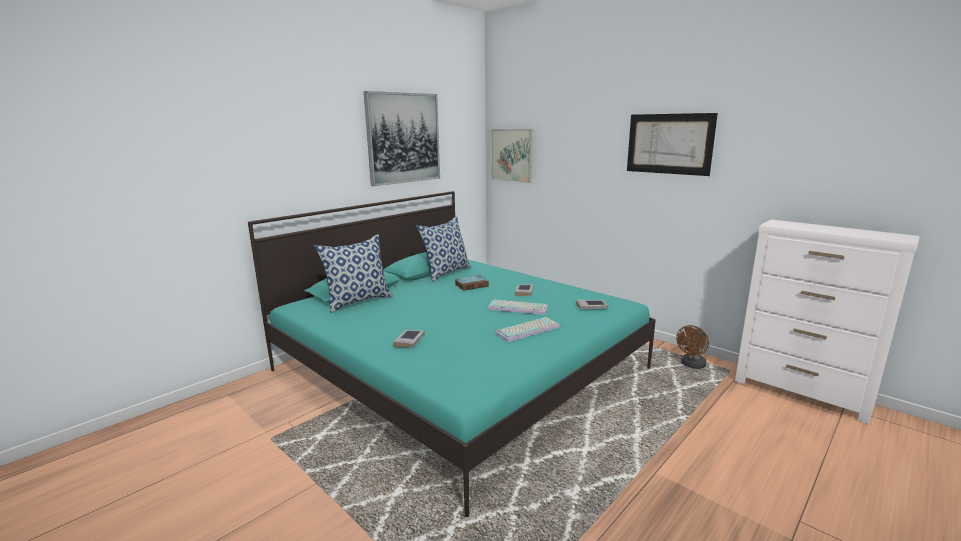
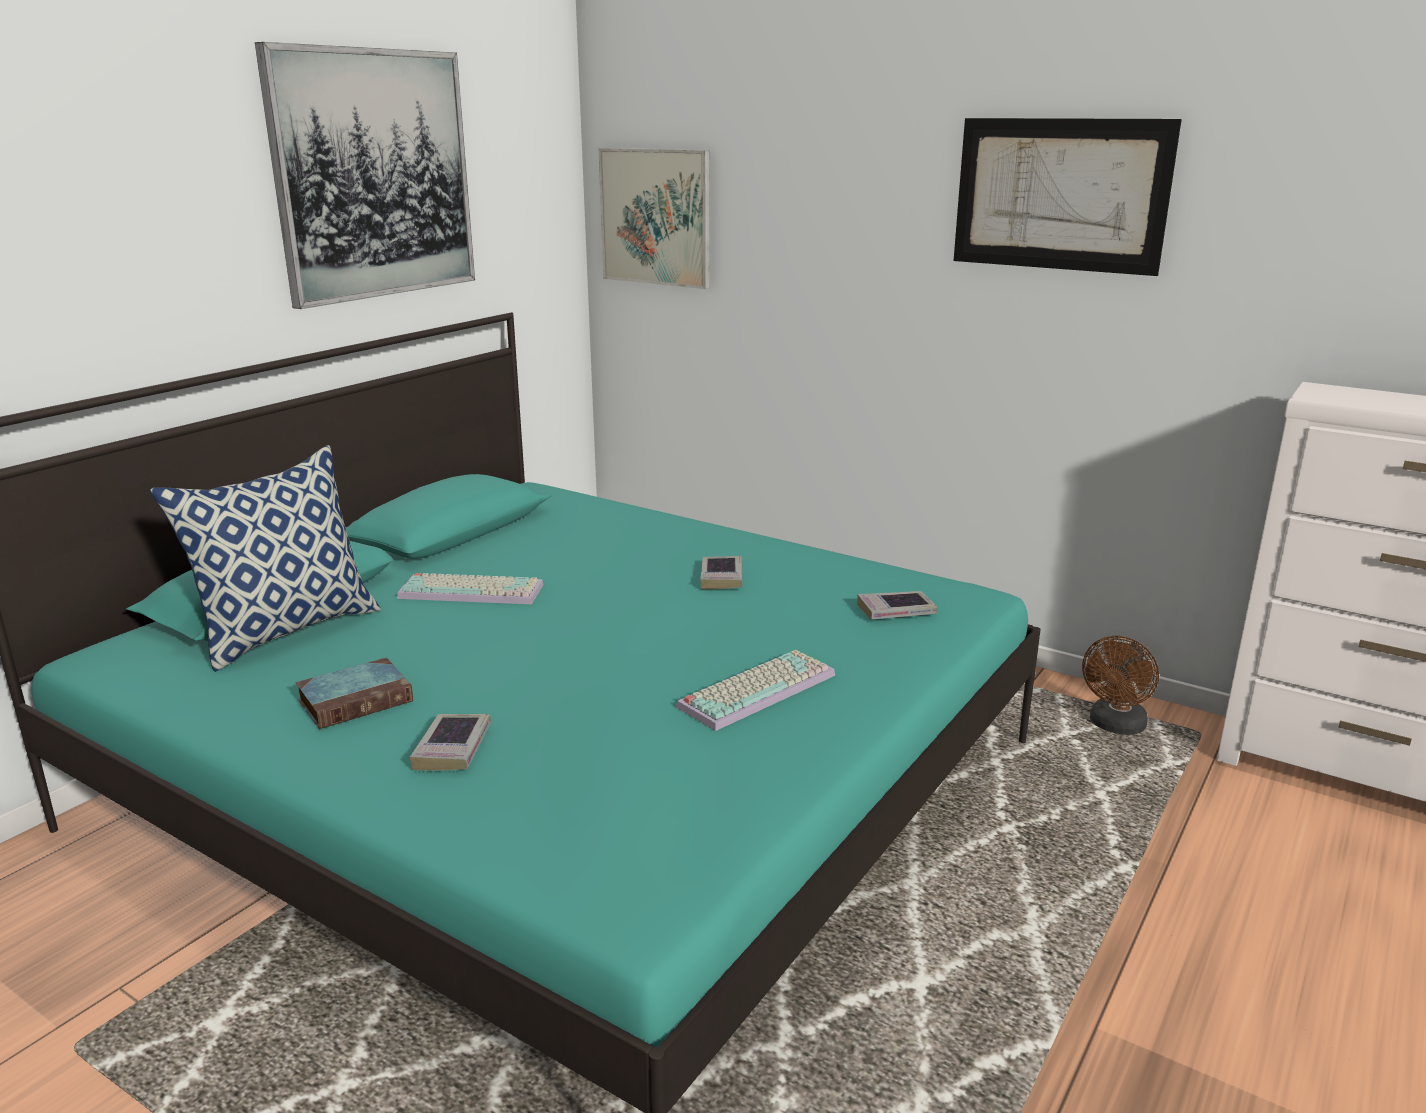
camera: 10 degrees left, 5 degrees up
pillow [416,216,472,282] -> none
book [455,275,489,291] -> book moved to [295,658,413,729]
keyboard [488,300,548,315] -> keyboard moved to [397,573,543,604]

